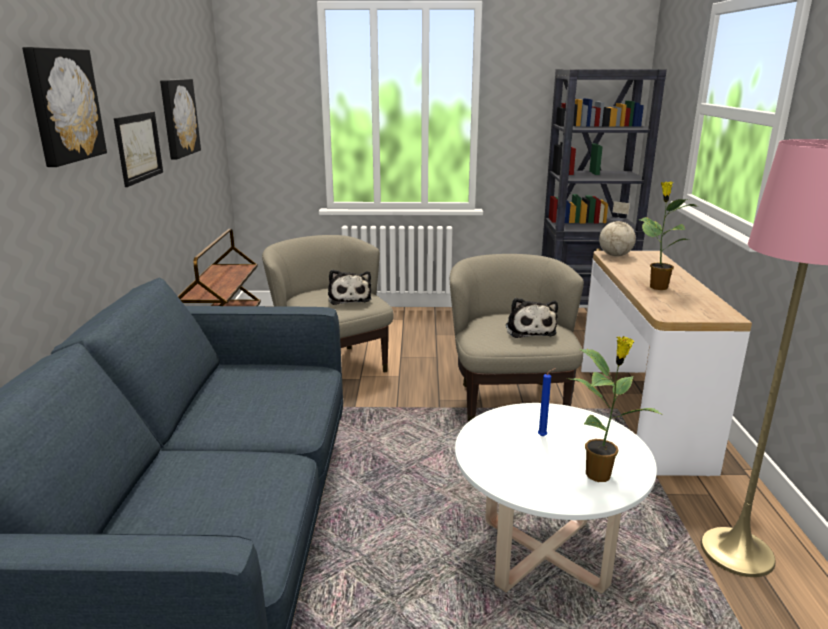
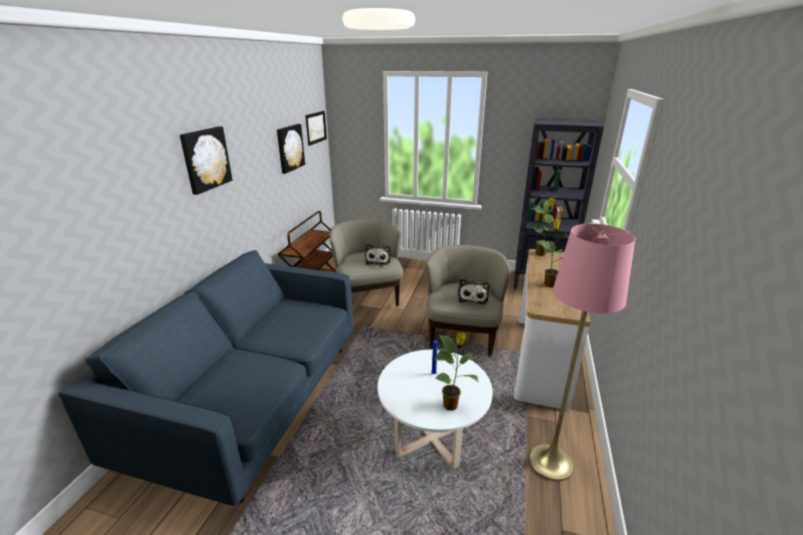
camera: 15 degrees right, 5 degrees up
picture [114,112,163,187] -> picture moved to [305,111,327,146]
globe [599,201,636,257] -> potted plant [531,198,555,256]

